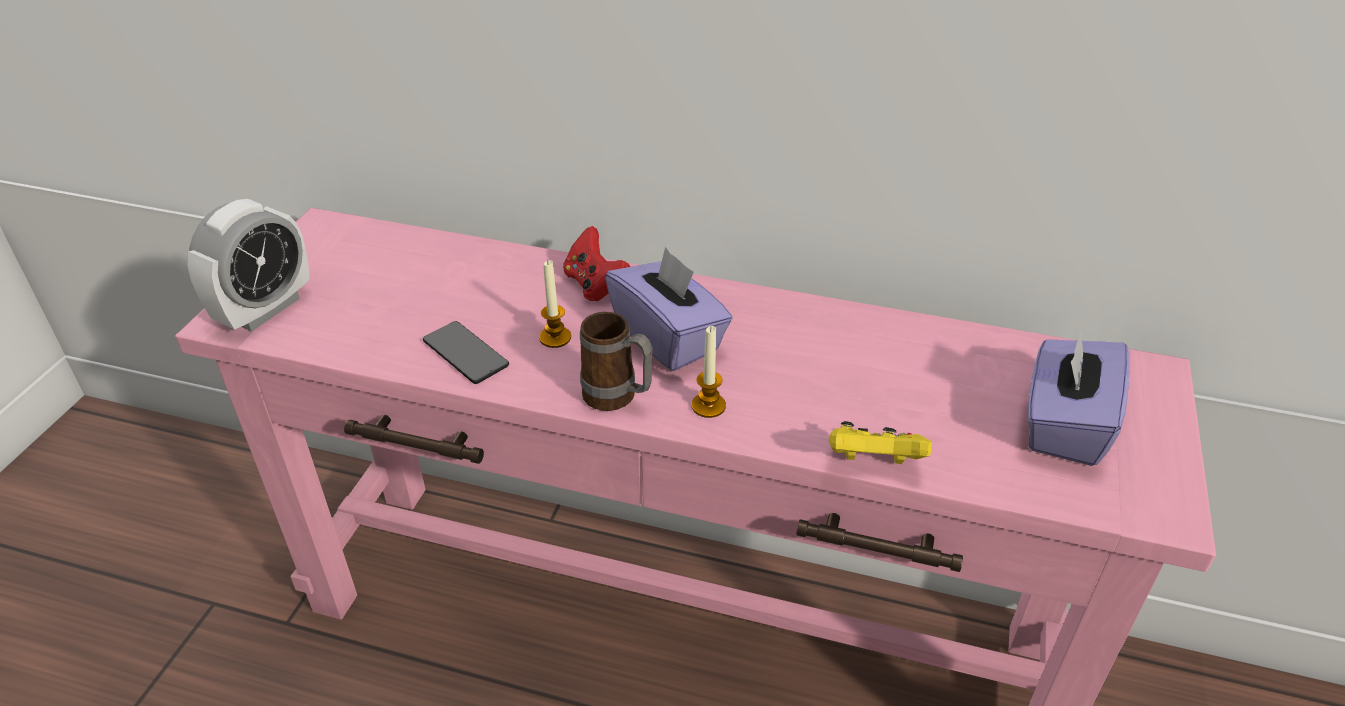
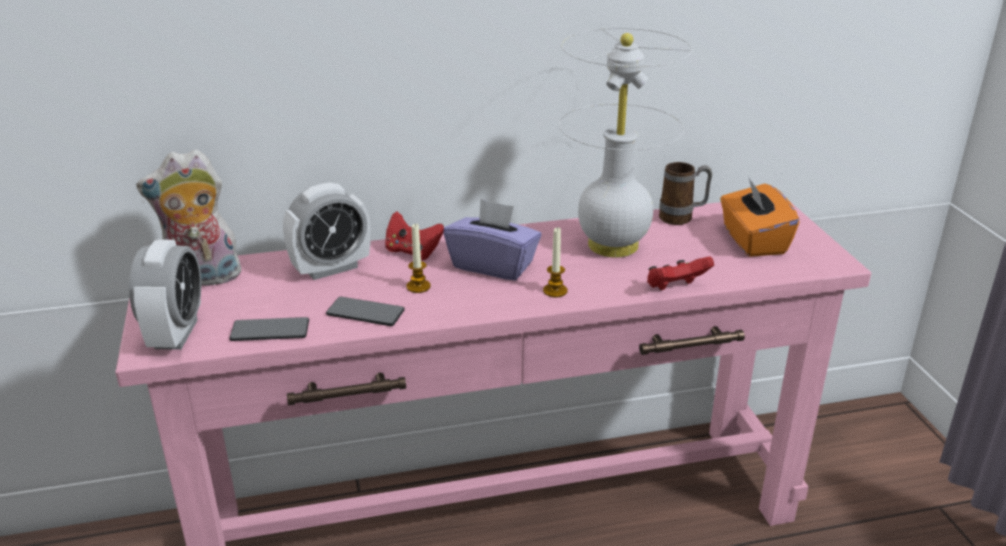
camera: 30 degrees left, 10 degrees down
mug [580,312,653,411] -> mug moved to [659,162,712,225]
yellow game controller [829,421,932,464] -> red game controller [647,257,714,290]
purple tissue box [1028,329,1130,466] -> orange tissue box [720,176,800,257]
none -> plush toy [136,149,241,289]
none -> phone [230,317,309,341]
none -> alarm clock [283,183,371,280]
none -> white table lamp [559,28,692,257]

